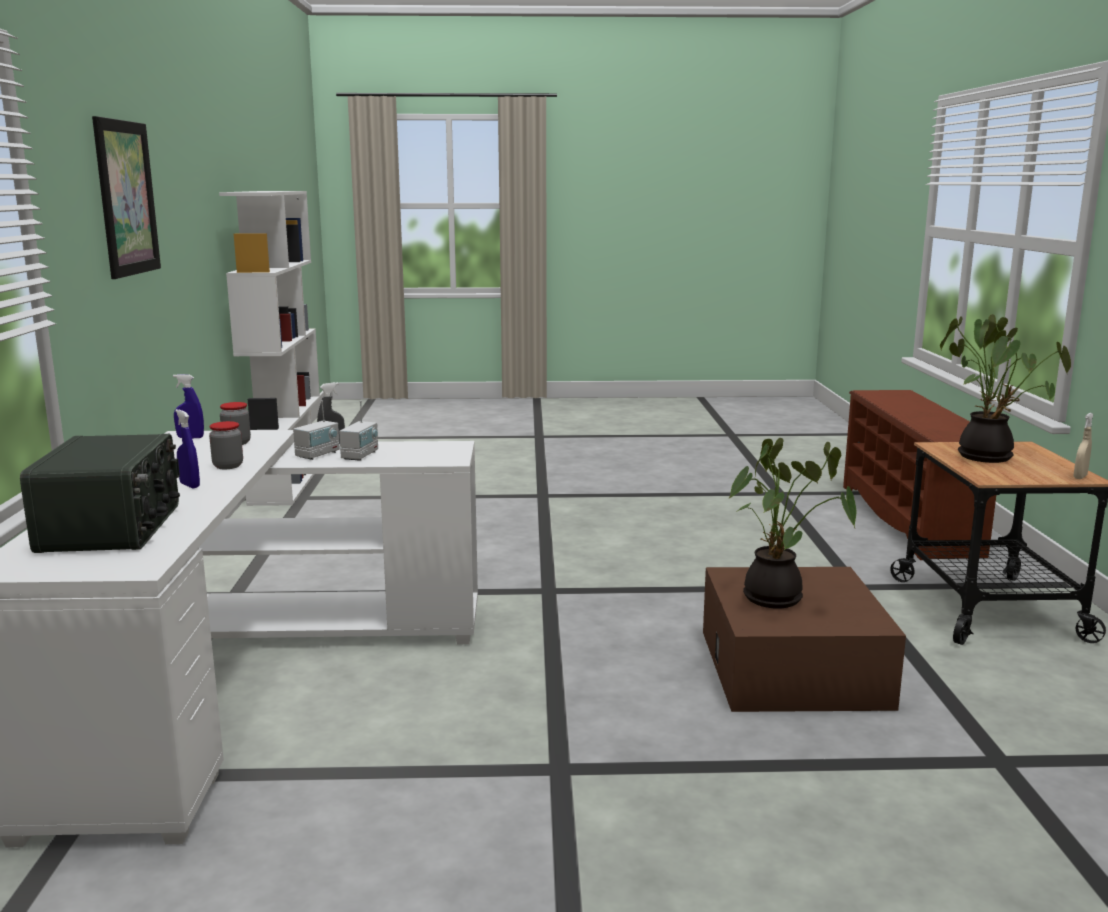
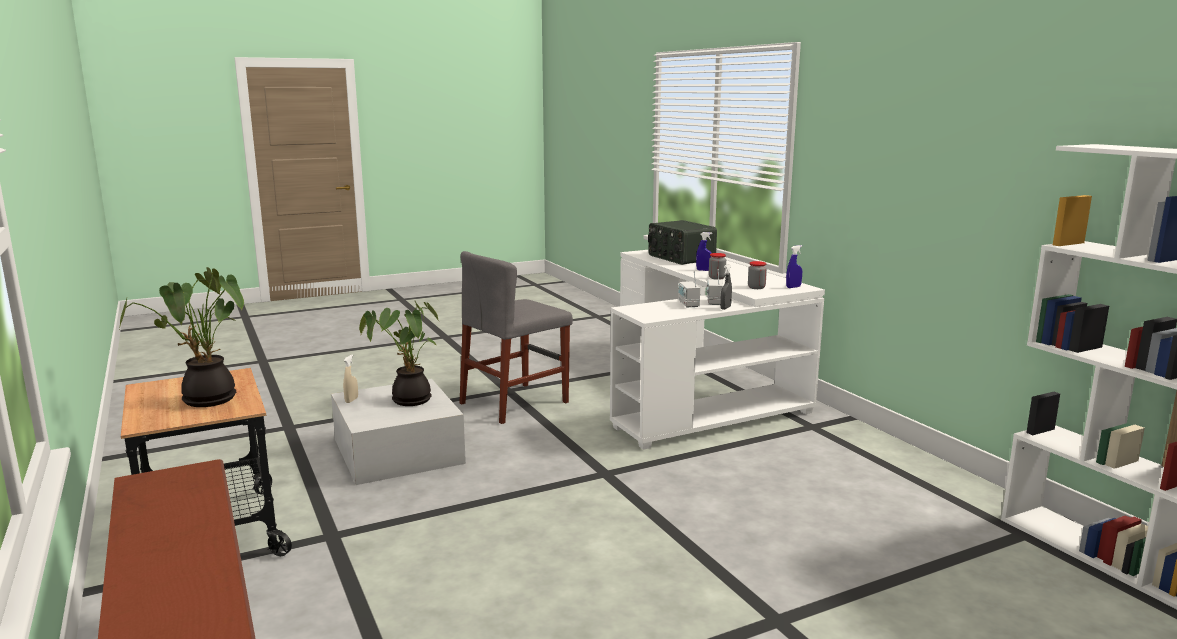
camera: 155 degrees right, 0 degrees up
picture [92,116,161,279] -> none
brown storage box [703,567,906,712] -> white storage box [331,379,466,485]
beige spray bottle [1073,413,1094,479] -> beige spray bottle moved to [343,355,358,403]
none -> grey chair [459,251,573,424]

